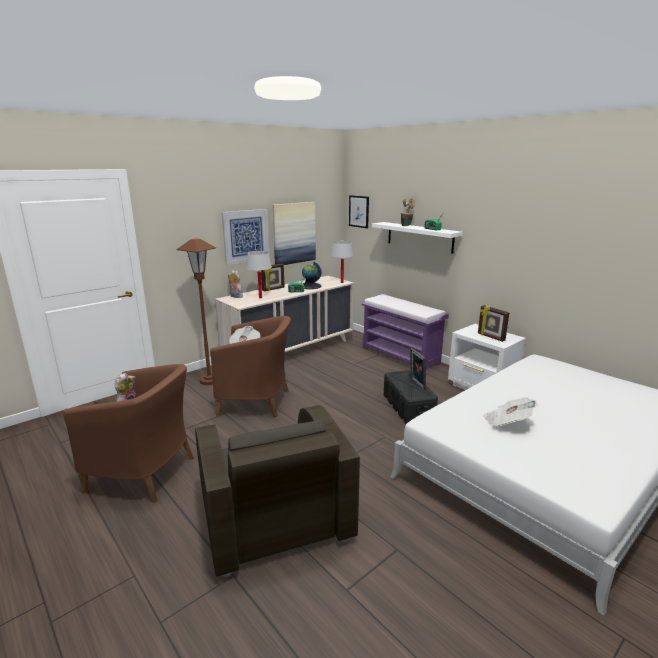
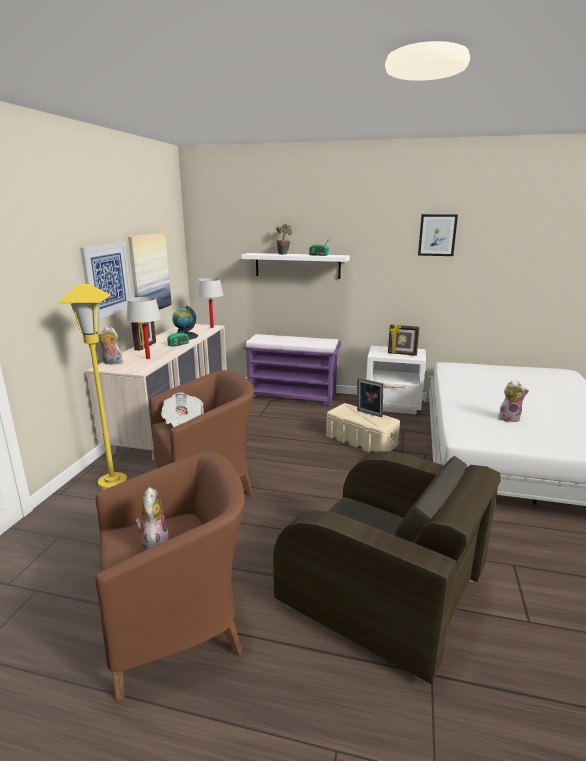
camera: 35 degrees left, 0 degrees up
brown floor lamp [177,238,216,385] -> yellow floor lamp [57,284,127,490]
picture [349,195,369,228] -> picture moved to [418,214,458,256]
black storage box [384,370,438,424] -> beige storage box [326,403,400,452]
newspaper [484,397,538,427] -> plush toy [498,381,529,422]

